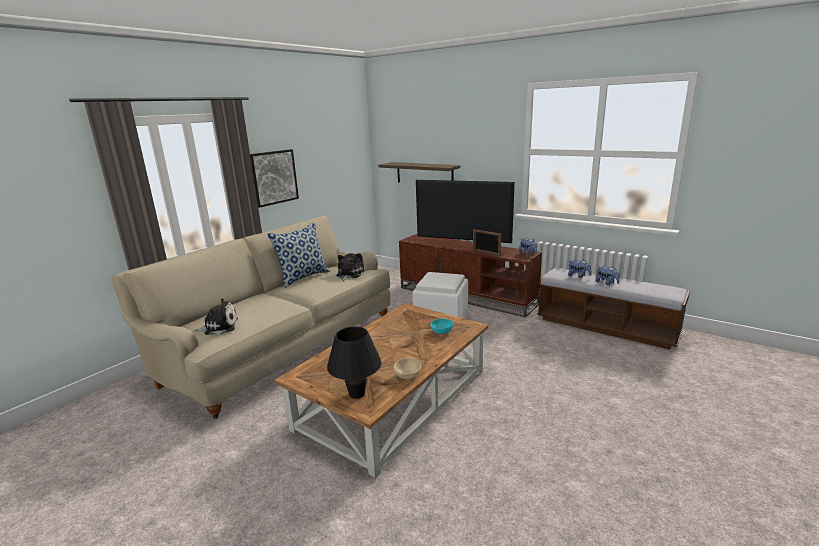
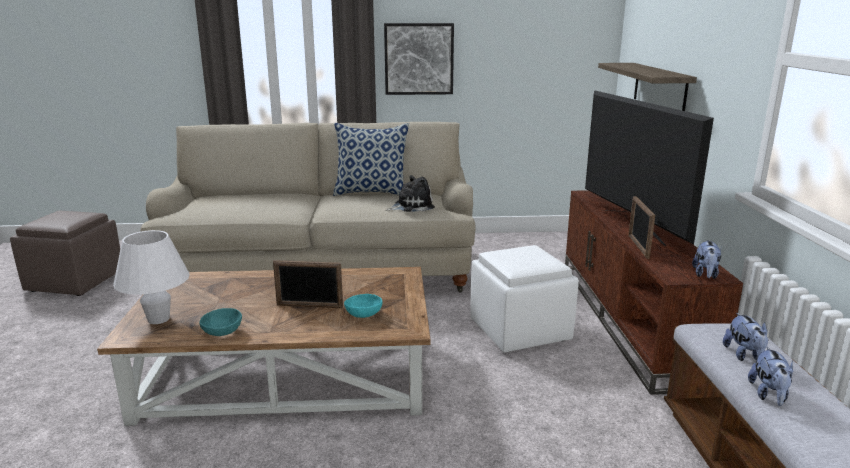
camera: 50 degrees right, 0 degrees up
plush toy [192,298,238,335] -> none
black table lamp [327,326,382,399] -> white table lamp [113,230,190,324]
beige bowl [394,358,421,379] -> turquoise bowl [200,308,242,336]
none -> brown ottoman [10,211,120,296]
none -> picture frame [273,260,343,308]

